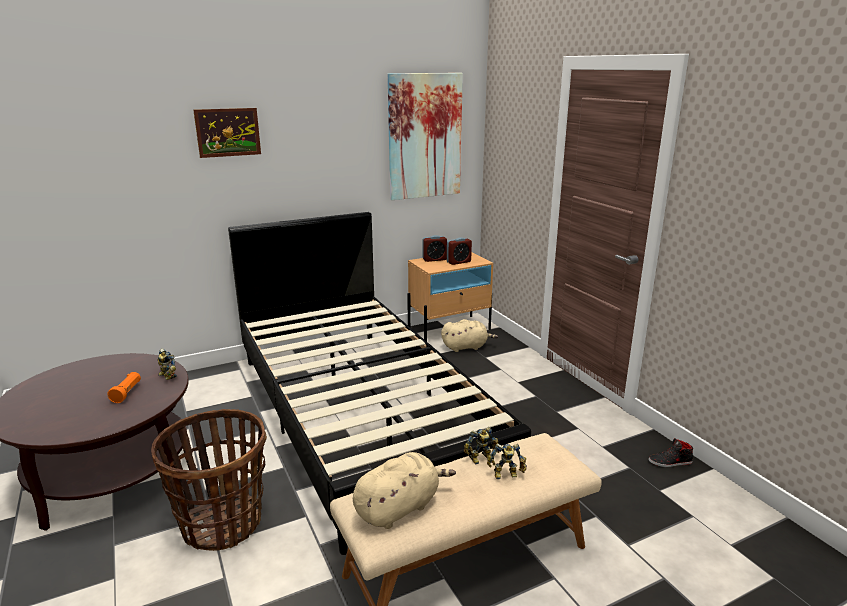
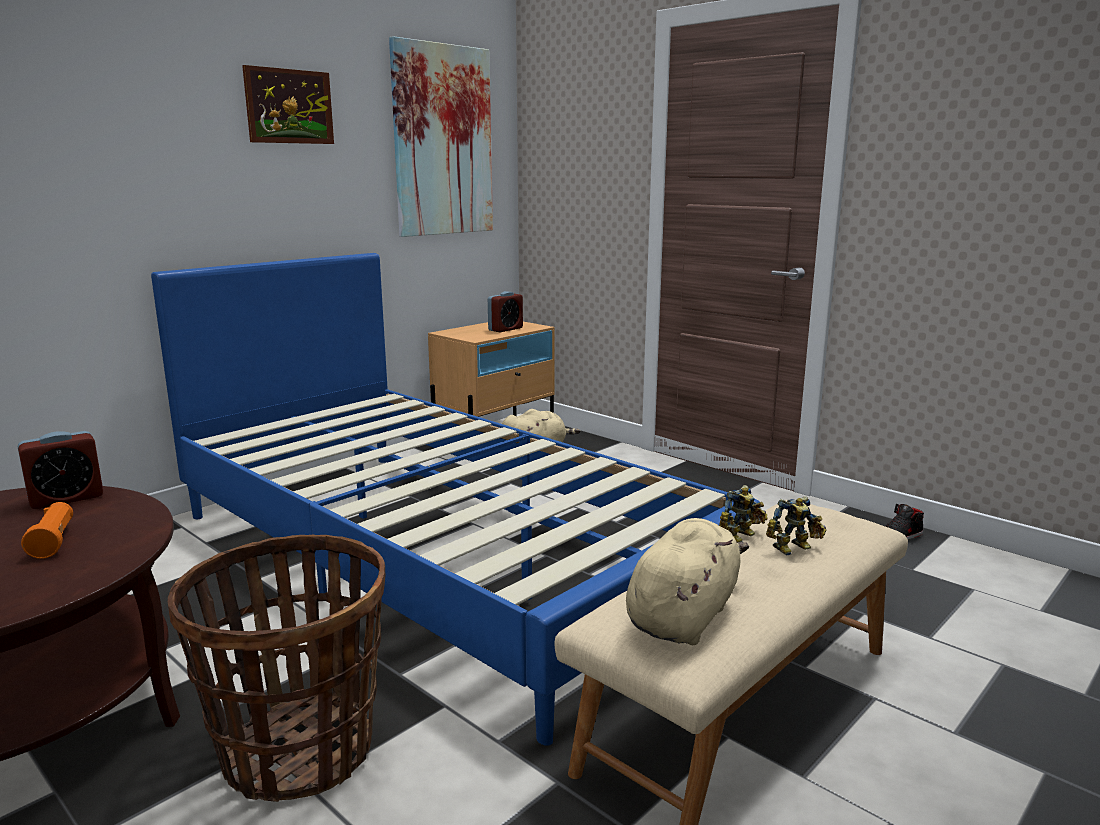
camera: 20 degrees left, 5 degrees down
toy robot [157,348,177,380] -> none
picture [193,108,261,158] -> picture moved to [242,65,334,144]
black bed [228,212,531,555] -> blue bed [151,253,760,746]
alarm clock [423,235,447,262] -> alarm clock moved to [17,431,103,509]

